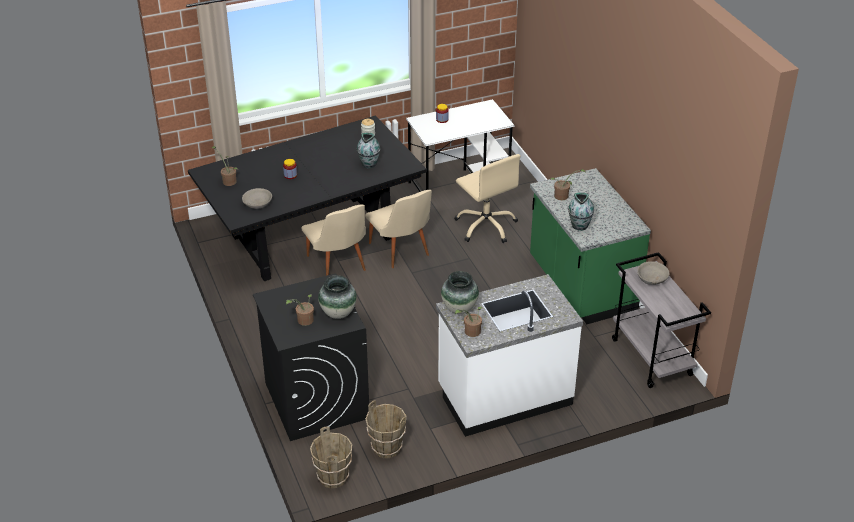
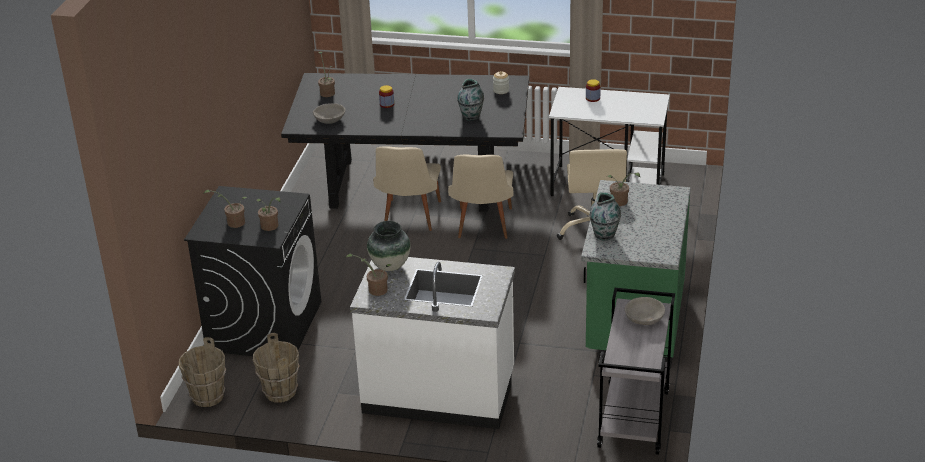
camera: 35 degrees right, 5 degrees down
vase [318,275,357,319] -> potted plant [256,197,281,231]

